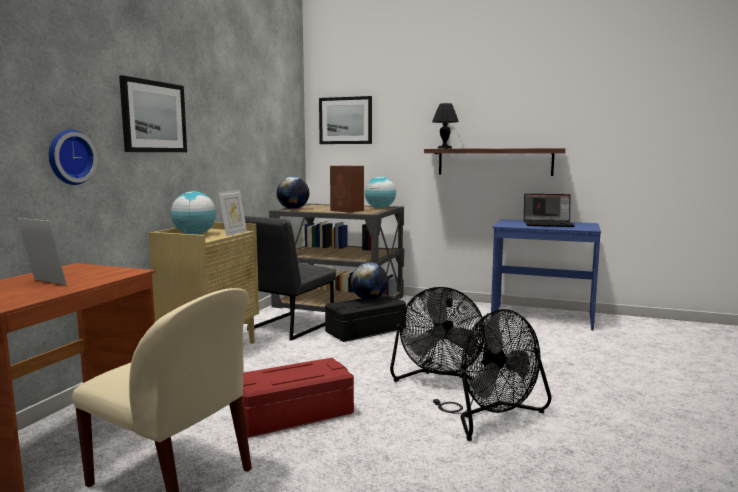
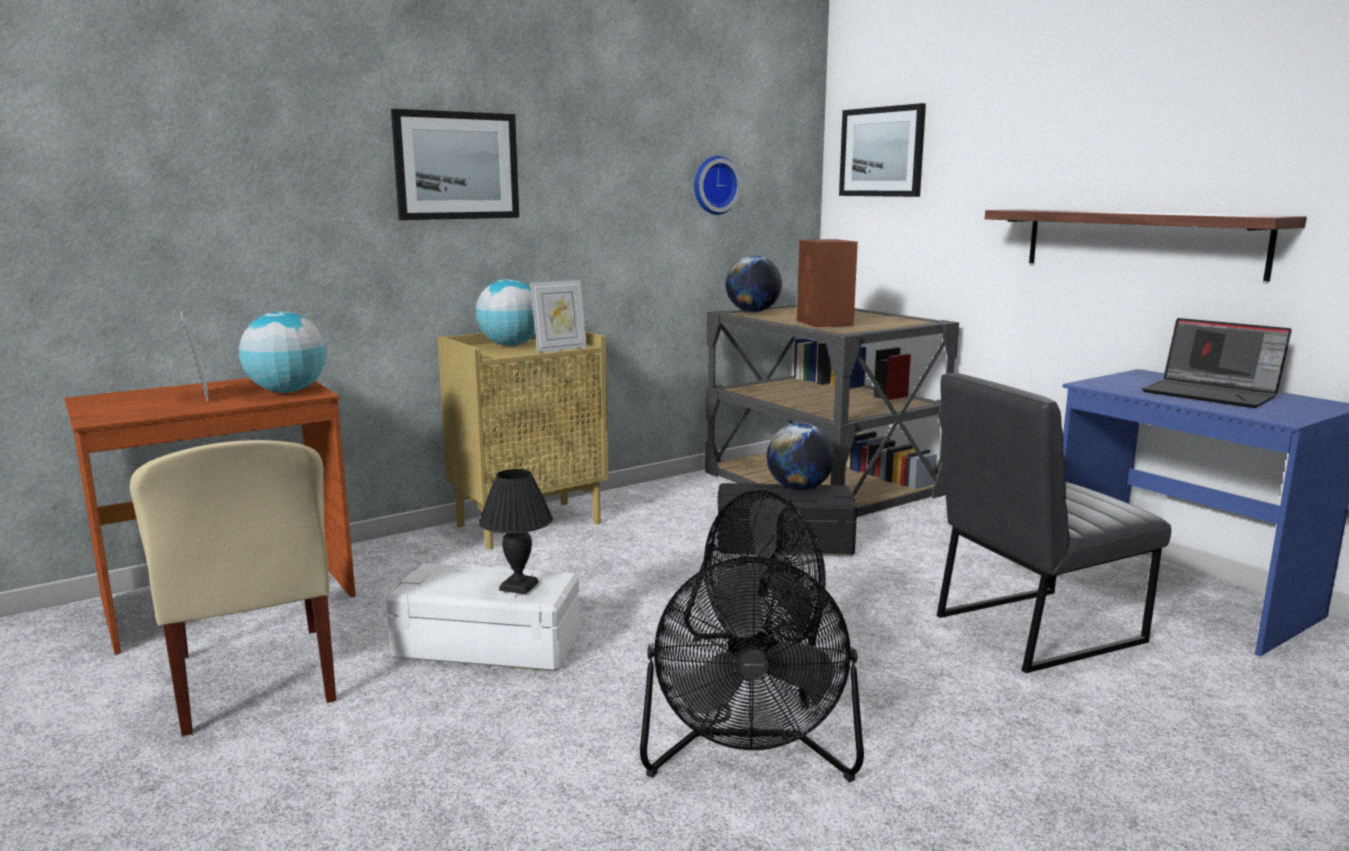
camera: 35 degrees right, 5 degrees up
wall clock [49,129,97,185] -> wall clock moved to [694,156,741,215]
red storage box [242,358,354,437] -> white storage box [386,563,580,671]
grey chair [245,216,336,340] -> grey chair moved to [937,373,1171,673]
globe [365,176,396,208] -> globe moved to [239,311,326,393]
black table lamp [432,103,459,149] -> black table lamp moved to [479,469,553,594]

